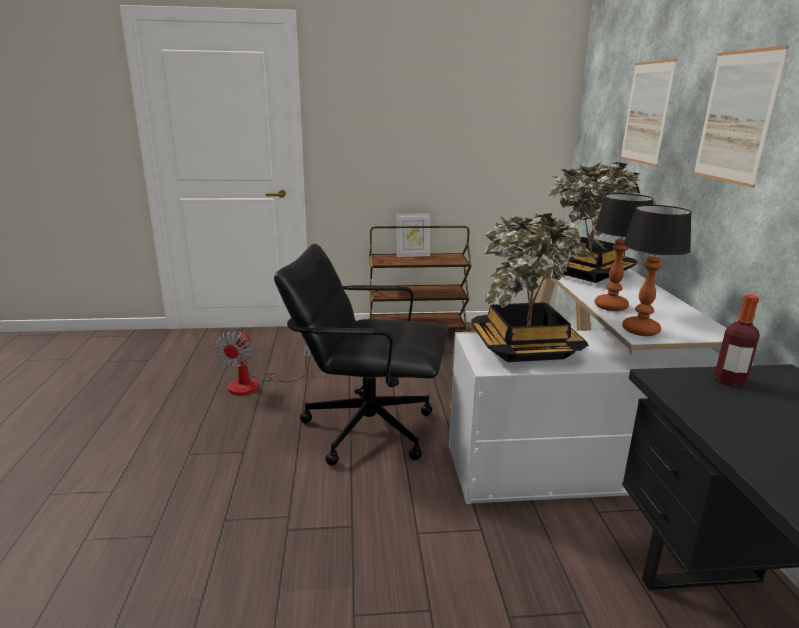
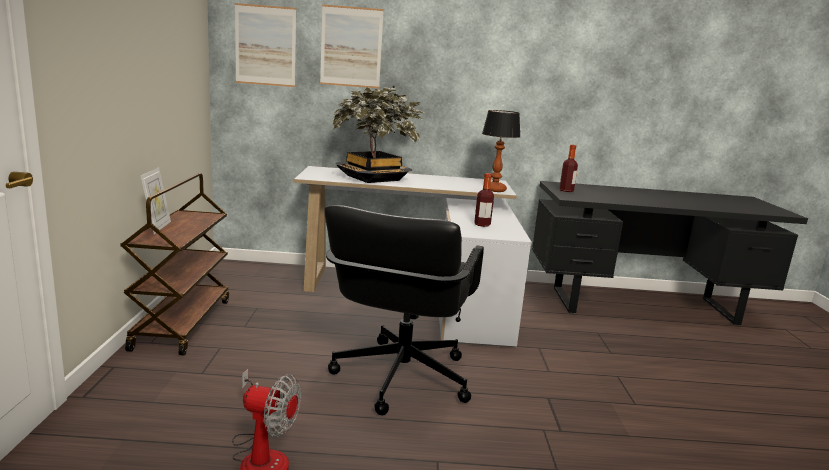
camera: 85 degrees left, 5 degrees down
potted plant [471,213,607,362] -> bottle [474,173,494,227]
table lamp [594,193,653,311] -> none
picture [693,45,789,188] -> picture moved to [235,3,296,87]

